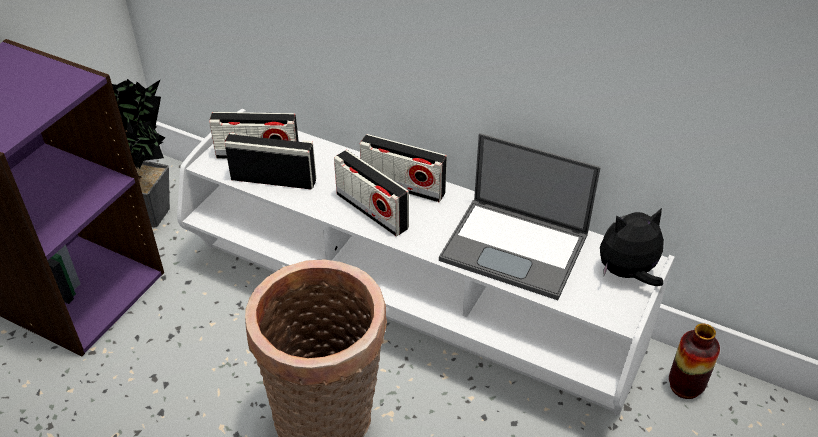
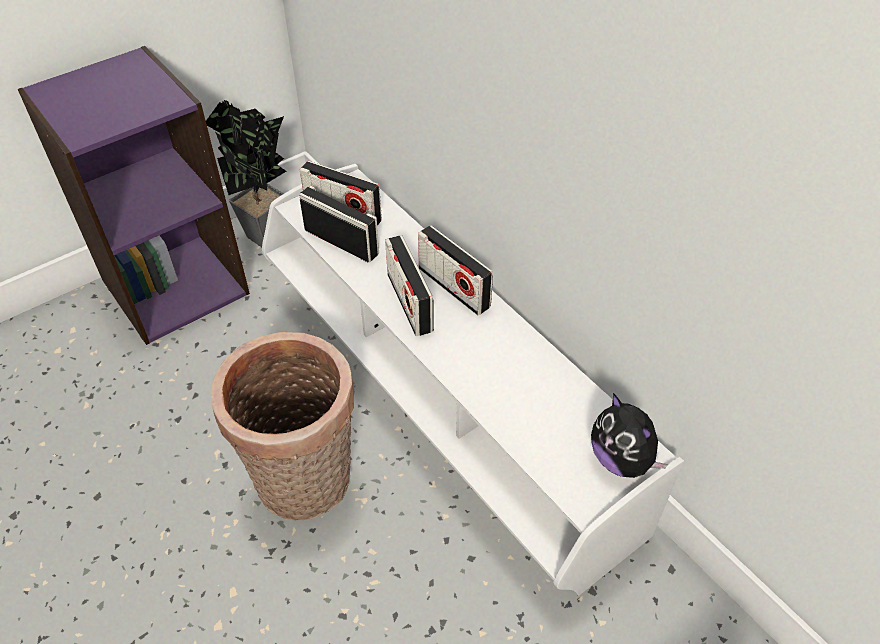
camera: 25 degrees right, 5 degrees up
laptop [439,133,601,300] -> none
plush toy [600,208,664,286] -> plush toy turned 135 degrees counterclockwise [591,393,668,478]
vase [669,323,720,399] -> none

